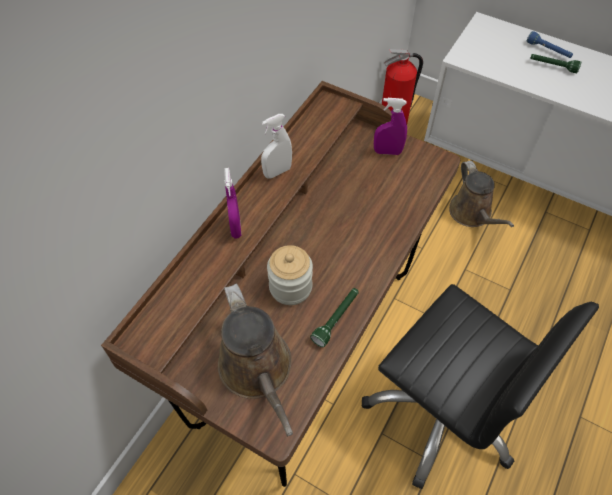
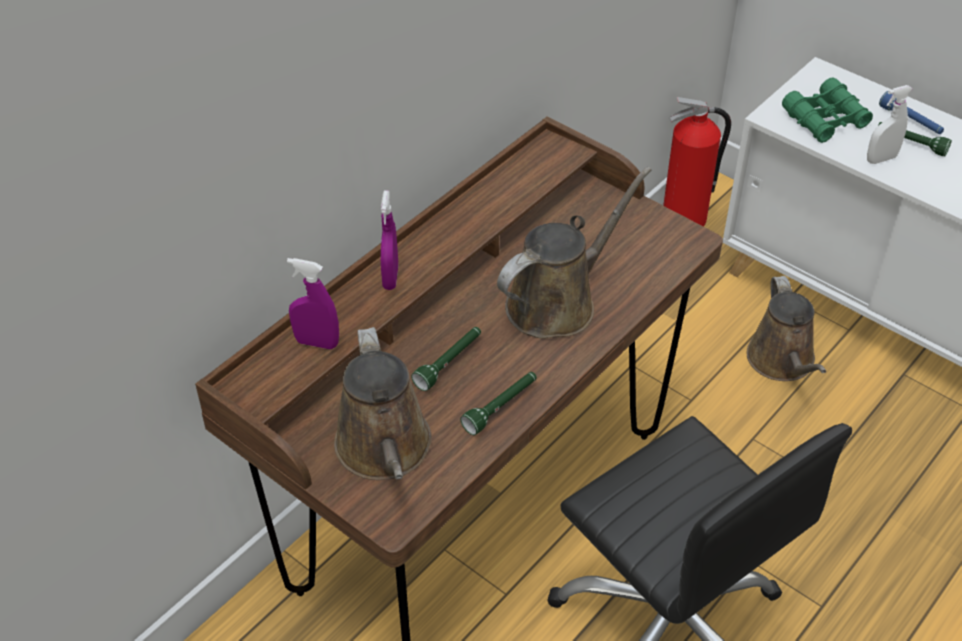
camera: 10 degrees right, 10 degrees down
white spray bottle [261,114,292,179] -> white spray bottle moved to [867,85,913,164]
jar [267,245,313,305] -> green flashlight [411,327,481,391]
purple spray bottle [374,98,407,155] -> purple spray bottle moved to [287,258,339,349]
none -> brown watering can [497,167,652,339]
none -> green binoculars [782,77,873,143]

